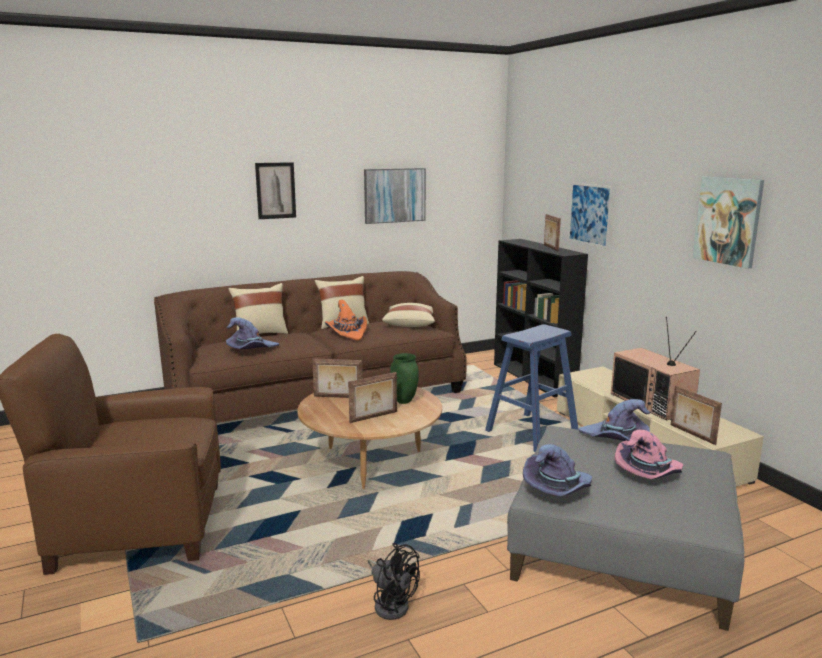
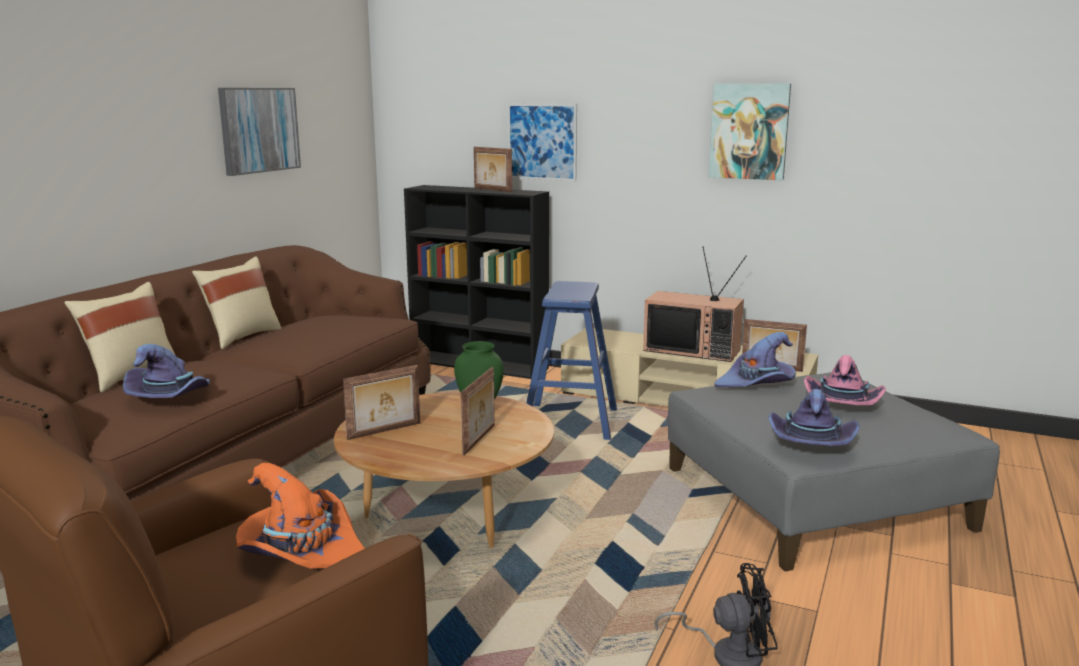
camera: 40 degrees left, 0 degrees up
picture [255,162,296,219] -> none
orange hat [325,300,367,341] -> orange hat moved to [236,463,365,569]
beige pillow [382,303,435,327] -> none

